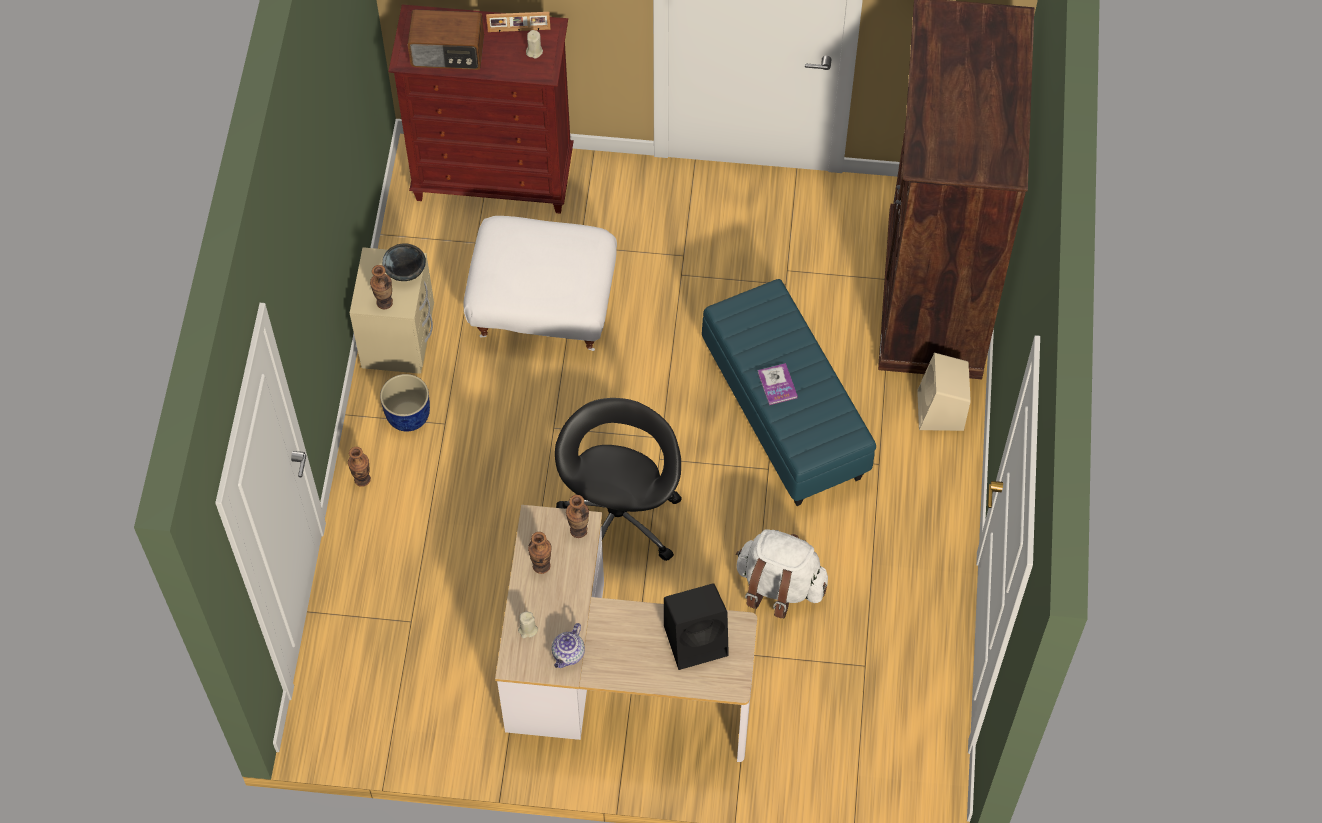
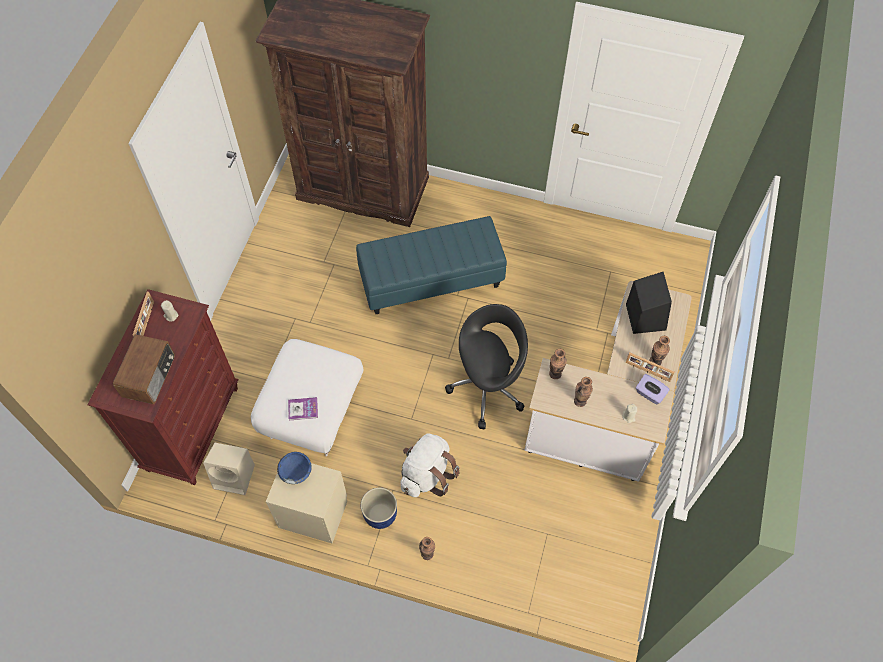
camera: 80 degrees left, 0 degrees up
vase [370,265,393,309] -> vase moved to [650,336,670,365]
black bowl [382,243,426,281] -> blue bowl [277,452,312,484]
teapot [552,623,585,668] -> purple tissue box [636,374,670,405]
black office chair [555,398,682,561] -> black office chair turned 135 degrees clockwise [445,304,528,429]
white backpack [736,530,828,618] -> white backpack moved to [400,434,459,497]
book [758,363,798,405] -> book moved to [288,397,318,420]
beige speaker [917,353,971,431] -> beige speaker moved to [203,443,255,495]
none -> picture frame [625,352,675,382]

